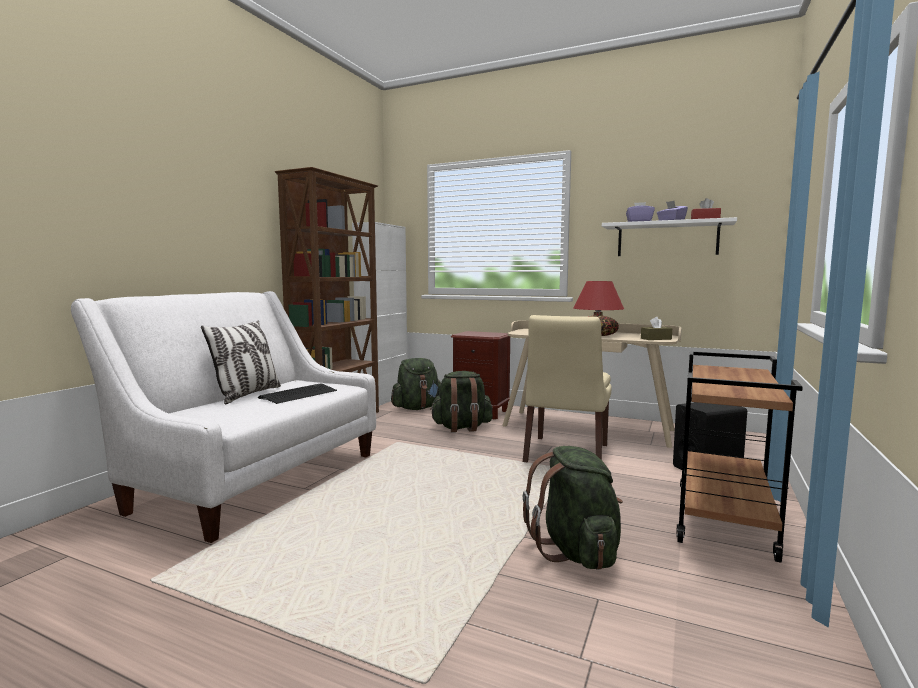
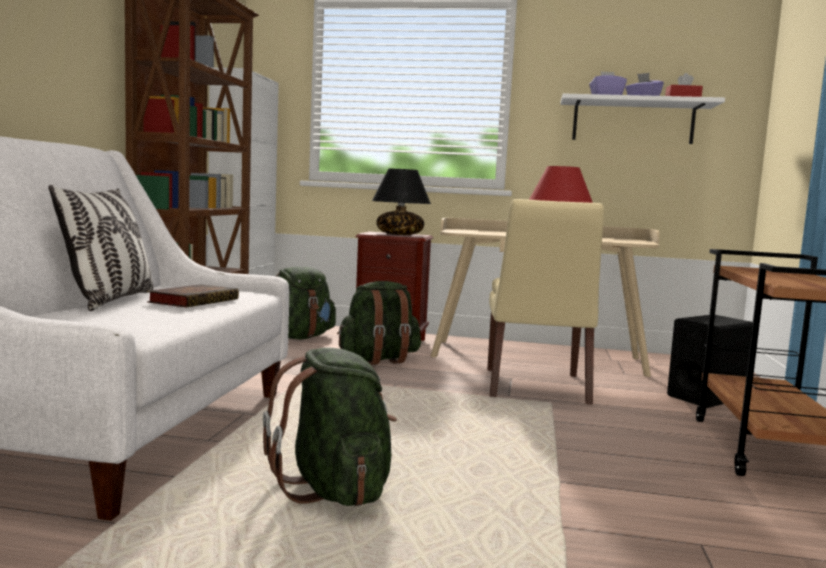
camera: 15 degrees left, 0 degrees up
keyboard [258,383,337,404] -> book [147,284,239,308]
green backpack [523,446,623,570] -> green backpack moved to [263,348,397,506]
brown tissue box [641,317,672,340] -> none
none -> black table lamp [372,169,431,235]

